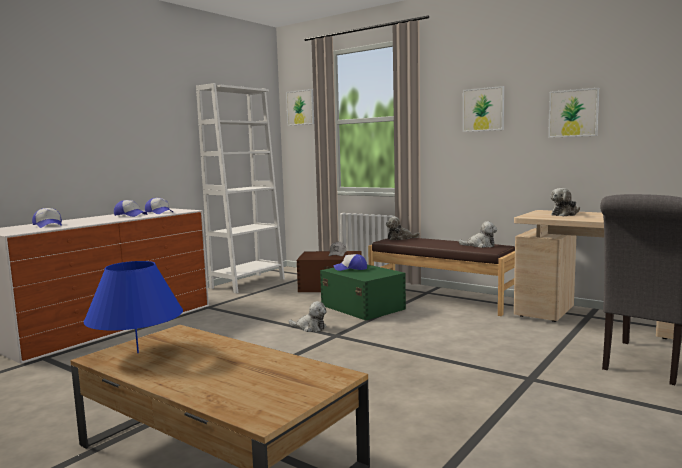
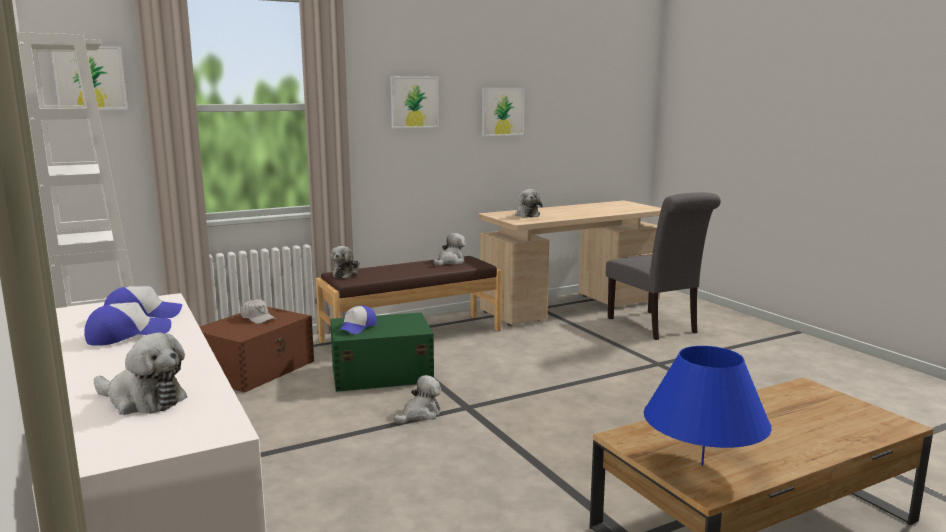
camera: 65 degrees left, 5 degrees up
cap [32,208,62,228] -> plush toy [94,332,187,415]

